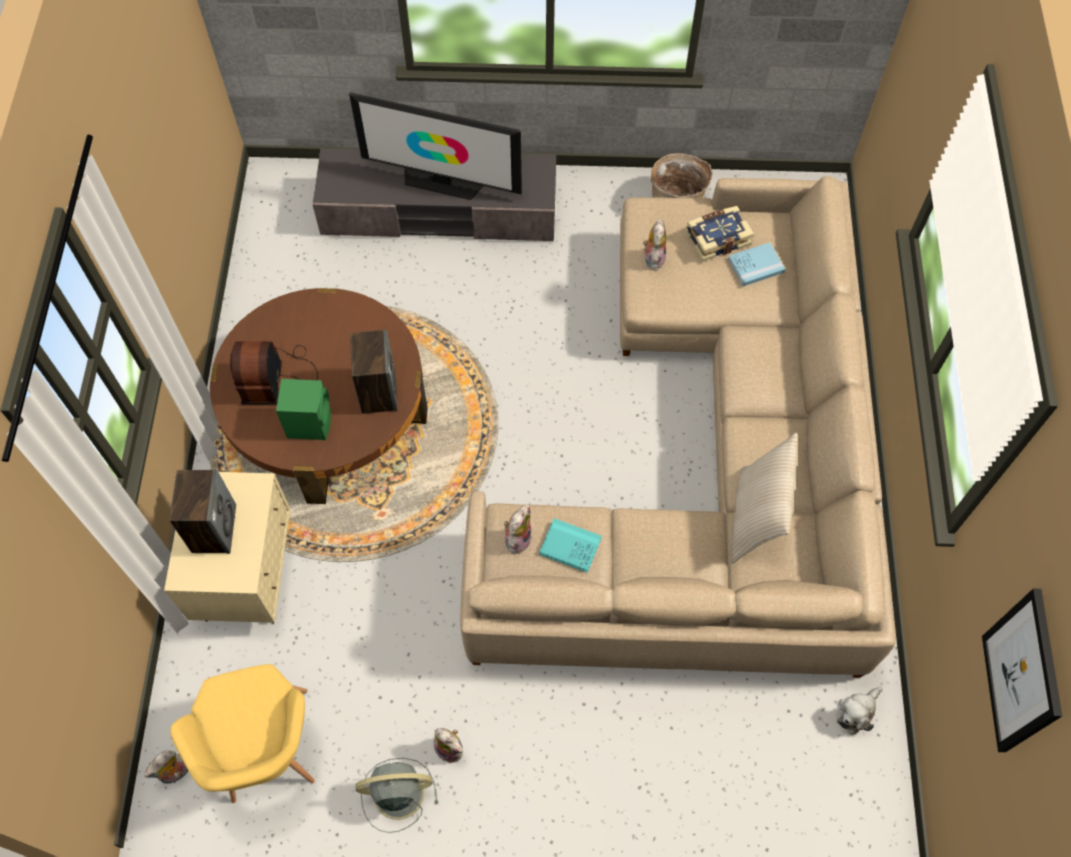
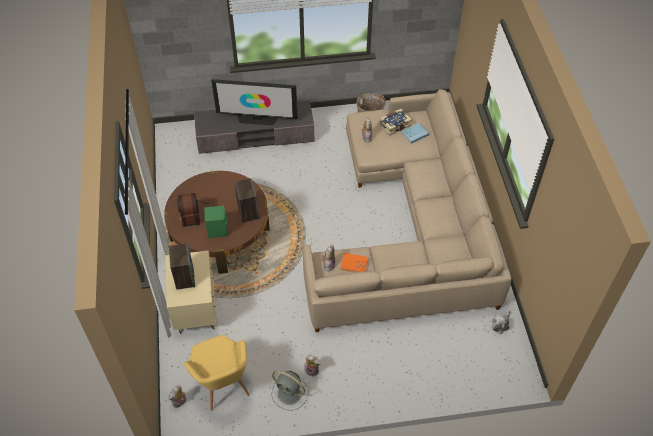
camera: 10 degrees left, 10 degrees down
grey fan [355,758,438,833] -> grey fan turned 135 degrees counterclockwise [271,371,309,411]
turquoise book [539,518,602,573] -> orange book [340,253,368,272]
beige pillow [731,433,798,564] -> none
picture [982,589,1062,752] -> none

